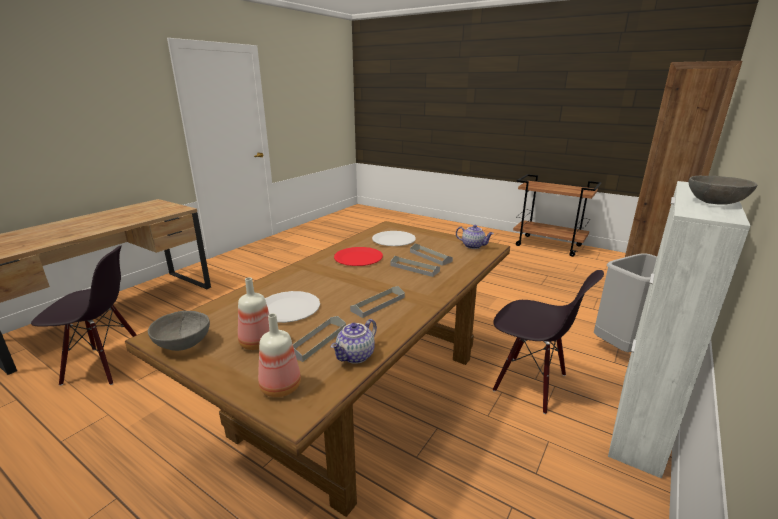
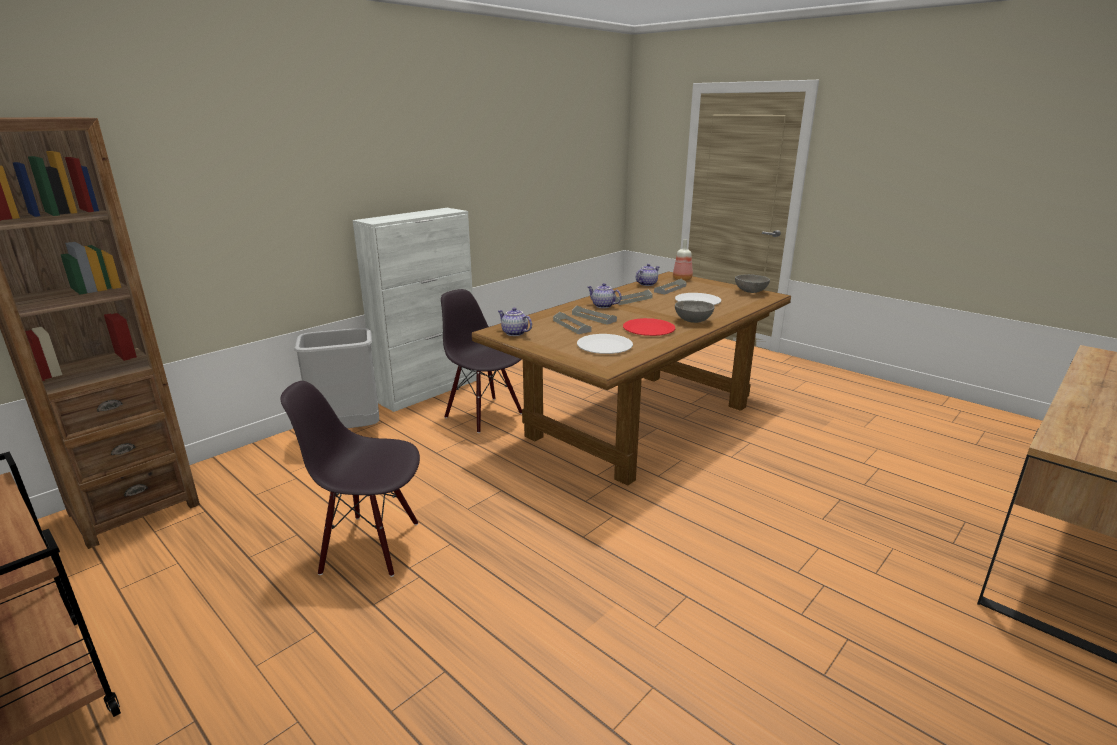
camera: 170 degrees left, 0 degrees up
black chair [31,246,137,386] -> black chair moved to [281,381,420,577]
bottle [238,277,269,350] -> none
grey bowl [689,176,757,205] -> grey bowl moved to [675,300,715,323]
none -> teapot [587,283,621,308]

